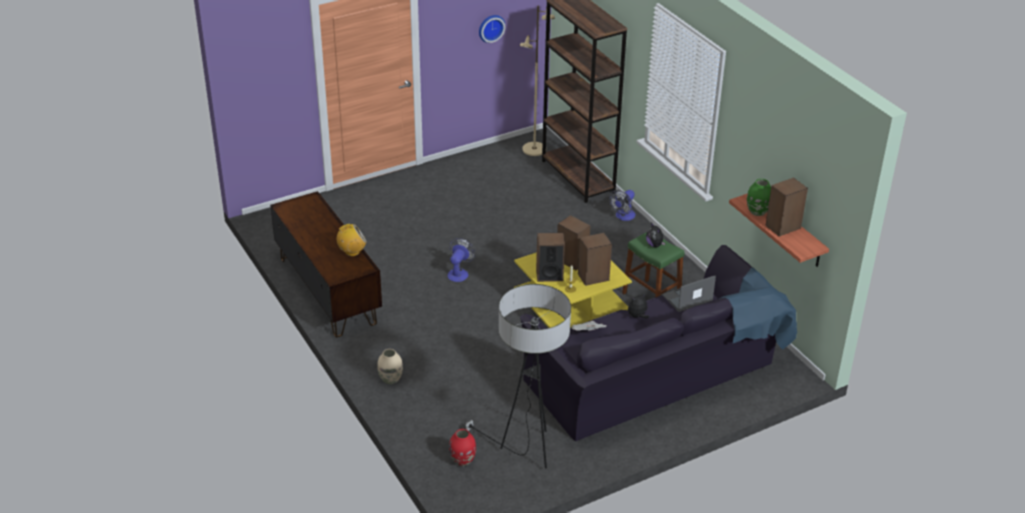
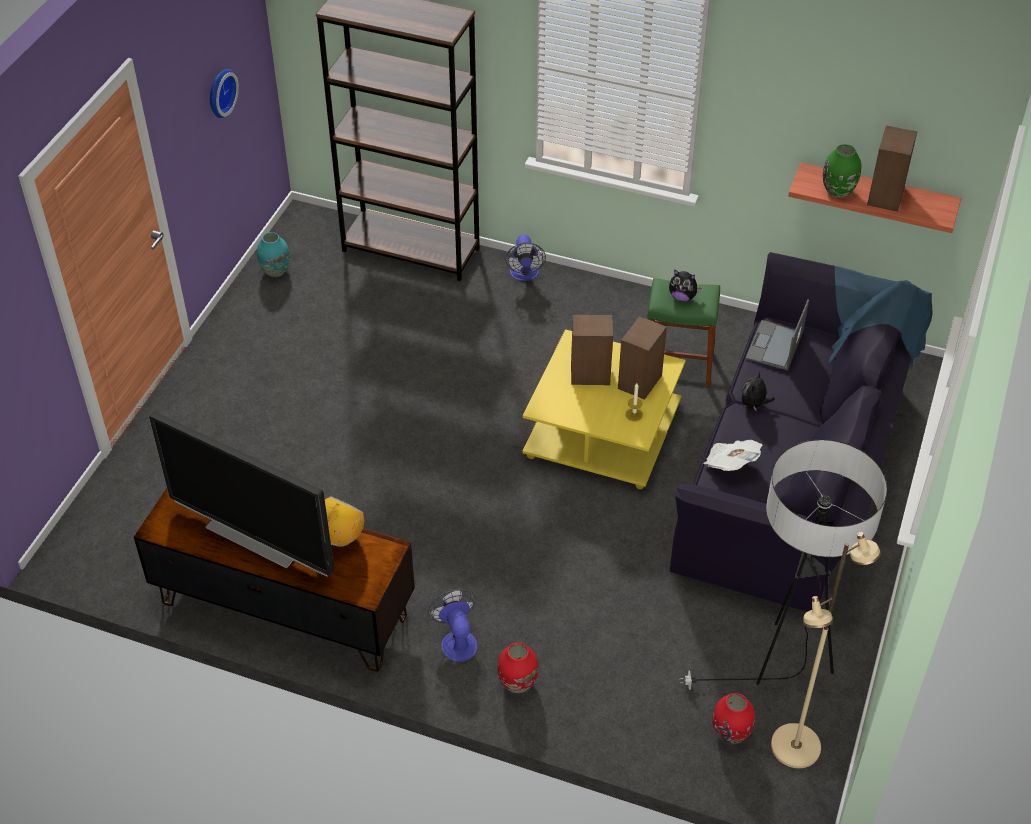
camera: 40 degrees left, 10 degrees up
beige vase [377,349,403,384] -> red vase [498,643,538,693]
fan [448,238,476,282] -> fan moved to [428,589,477,662]
beige floor lamp [520,6,555,156] -> beige floor lamp moved to [771,532,881,768]
speaker [536,233,565,282] -> none
none -> television [149,412,335,577]
none -> turquoise vase [257,232,290,277]

